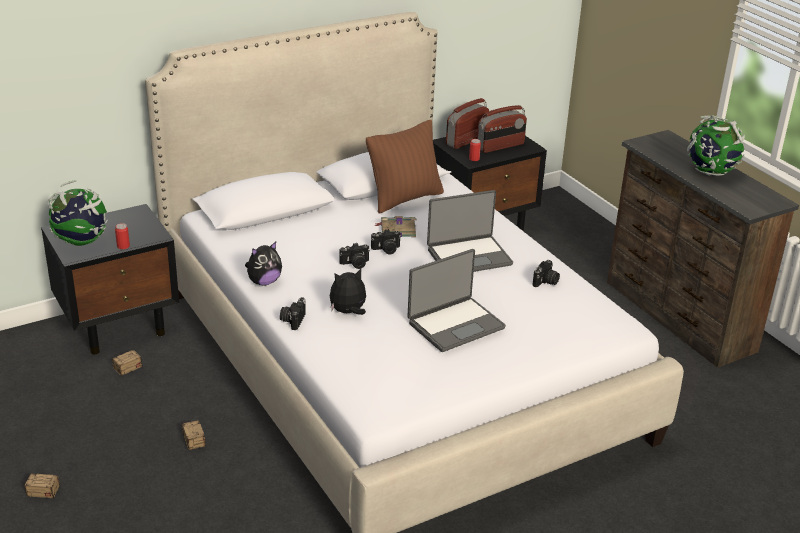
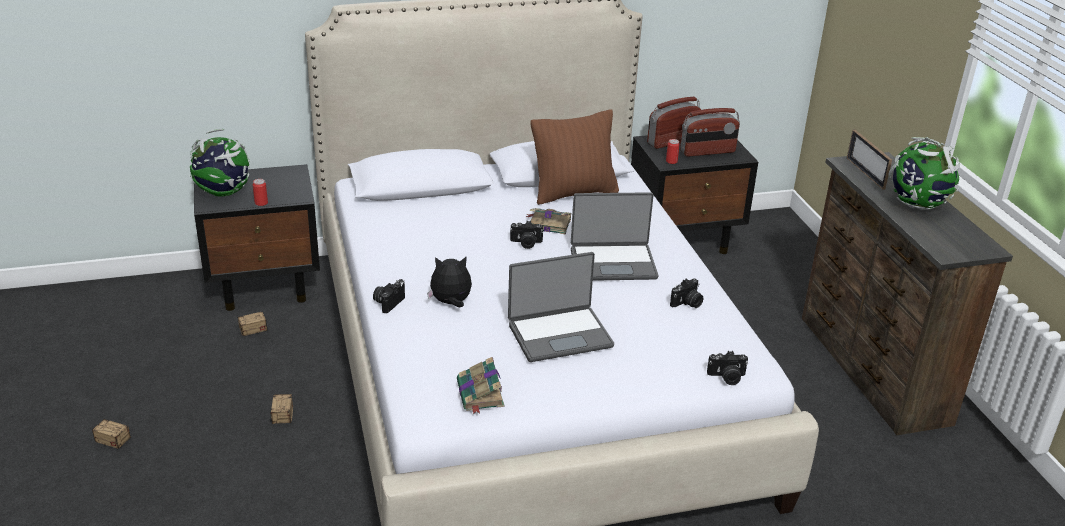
camera: 15 degrees right, 0 degrees up
plush toy [245,242,282,286] -> none
camera [339,243,370,269] -> camera moved to [707,351,748,385]
none -> book [457,357,504,414]
none -> picture frame [847,129,892,190]

